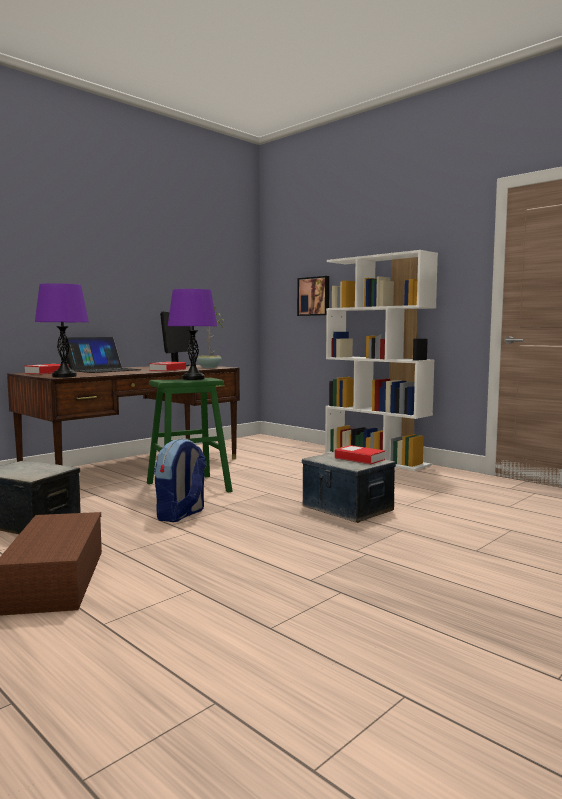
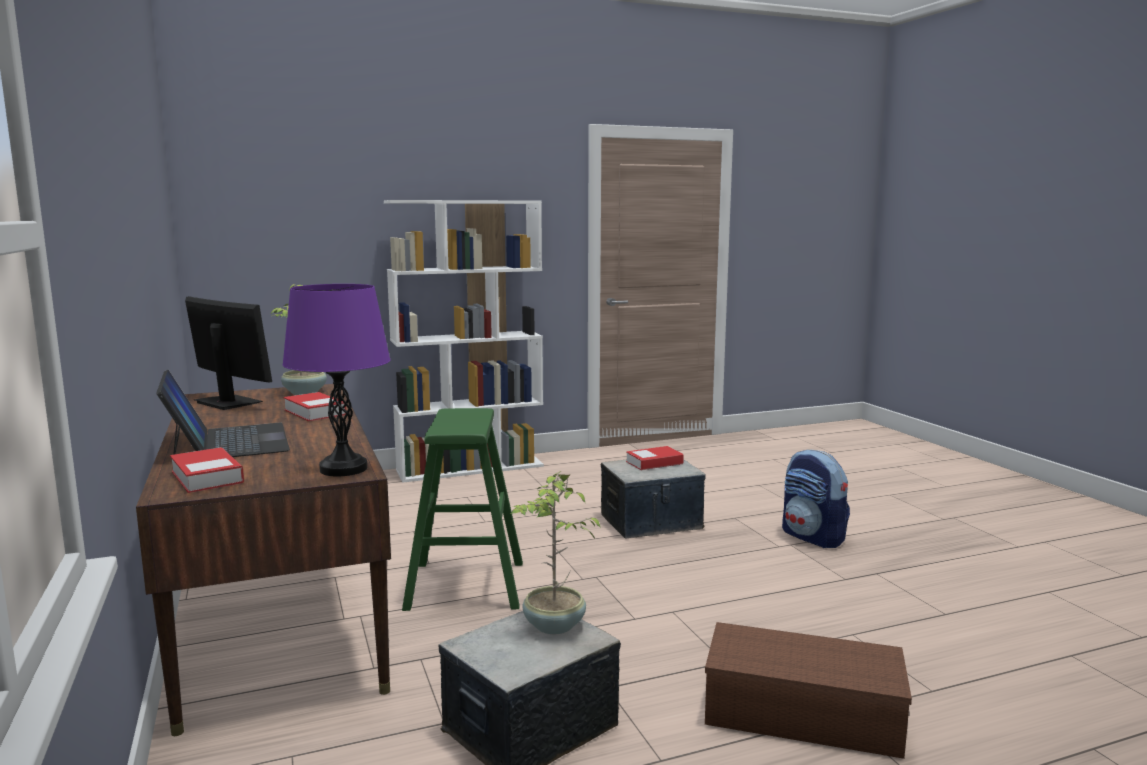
camera: 65 degrees left, 5 degrees up
backpack [154,439,206,522] -> backpack moved to [782,449,850,548]
purple table lamp [168,289,217,380] -> none
picture [297,276,329,316] -> none
none -> potted plant [511,471,601,634]

